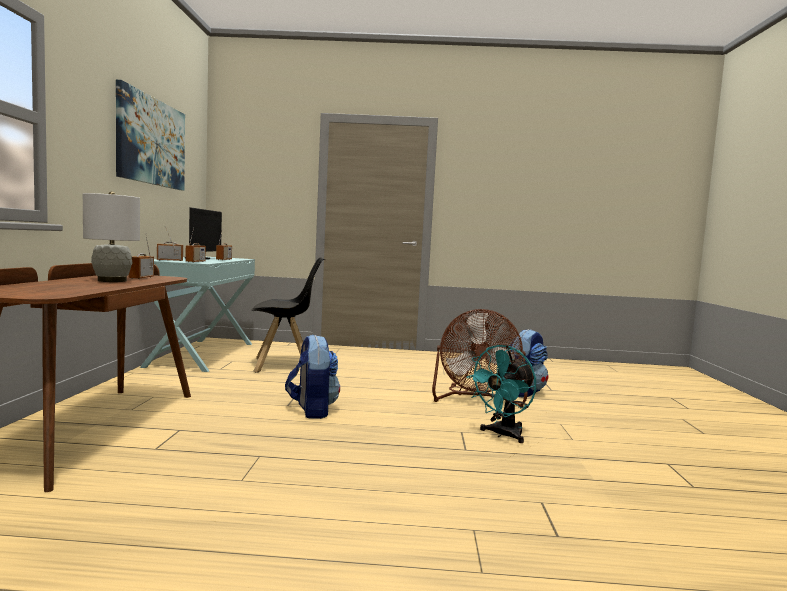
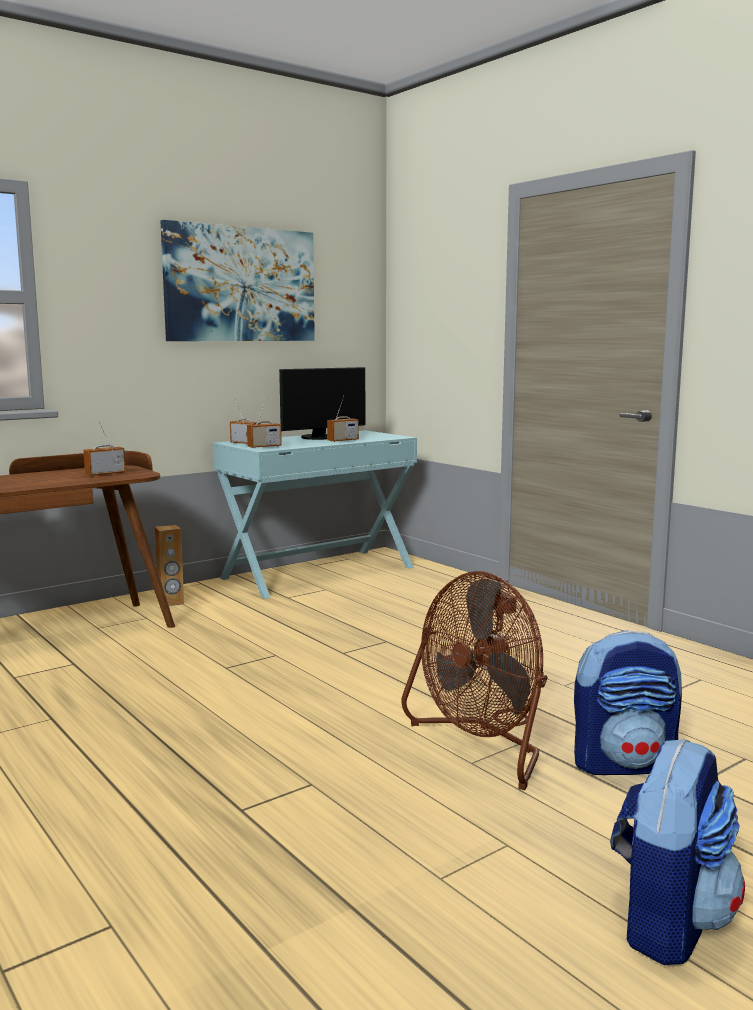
camera: 50 degrees right, 5 degrees up
white table lamp [83,191,140,282] -> none
black chair [251,257,325,373] -> none
backpack [285,334,340,419] -> backpack moved to [610,738,745,965]
turquoise fan [466,345,536,443] -> none
none -> brown speaker [155,525,184,606]

